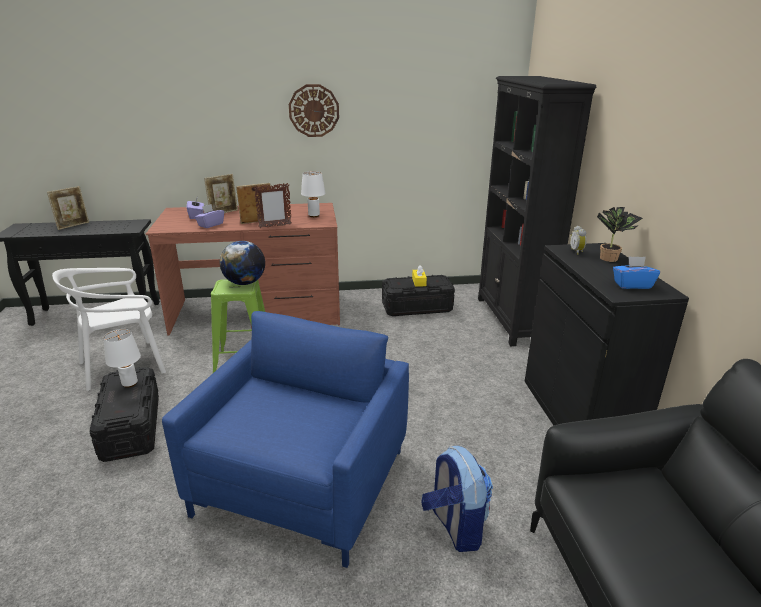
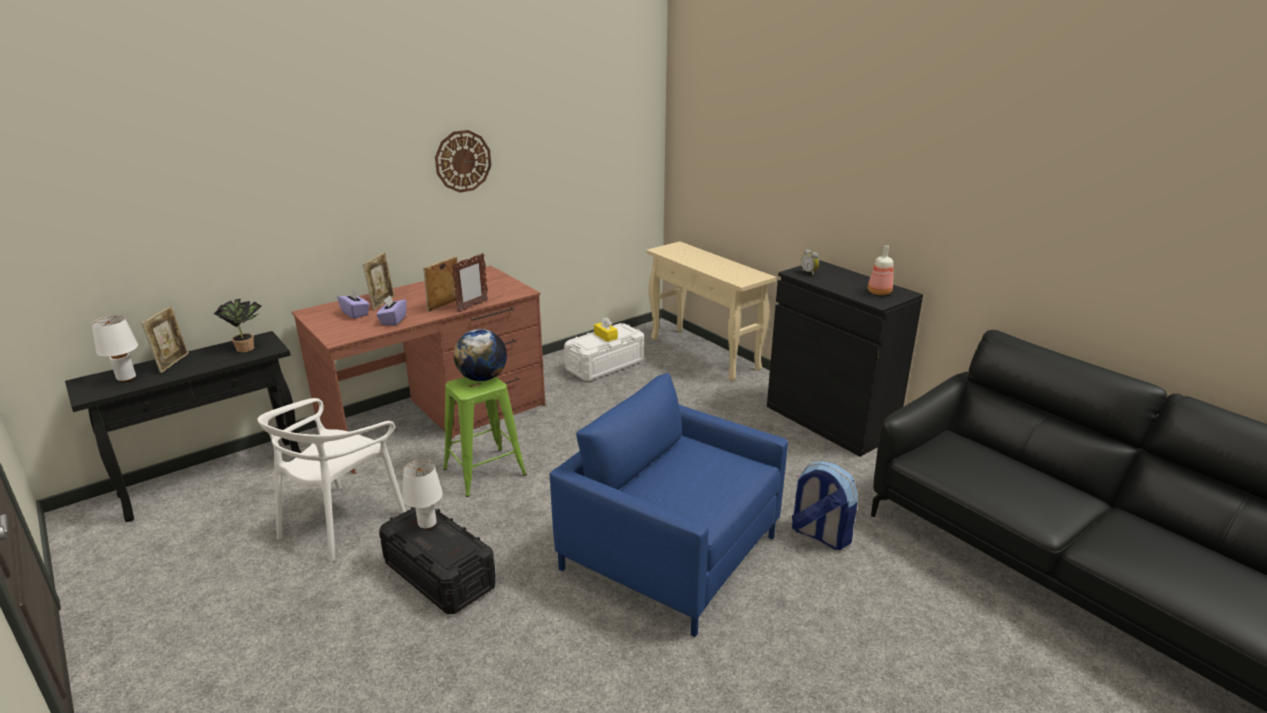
camera: 30 degrees left, 0 degrees up
blue armchair [162,311,409,568] -> blue armchair turned 45 degrees counterclockwise [549,373,788,637]
white table lamp [301,171,325,217] -> white table lamp moved to [92,315,138,382]
black storage box [382,275,455,316] -> white storage box [564,323,644,381]
black bookcase [478,76,596,346] -> beige console table [646,241,776,381]
potted plant [597,207,643,262] -> potted plant moved to [213,299,262,352]
blue tissue box [613,256,660,289] -> bottle [868,245,893,295]

